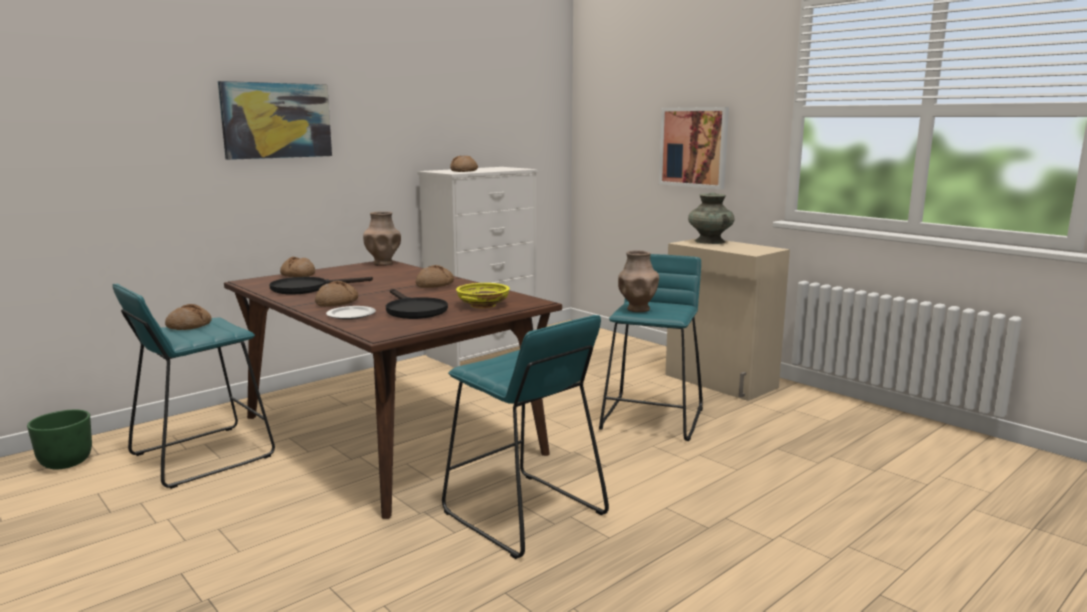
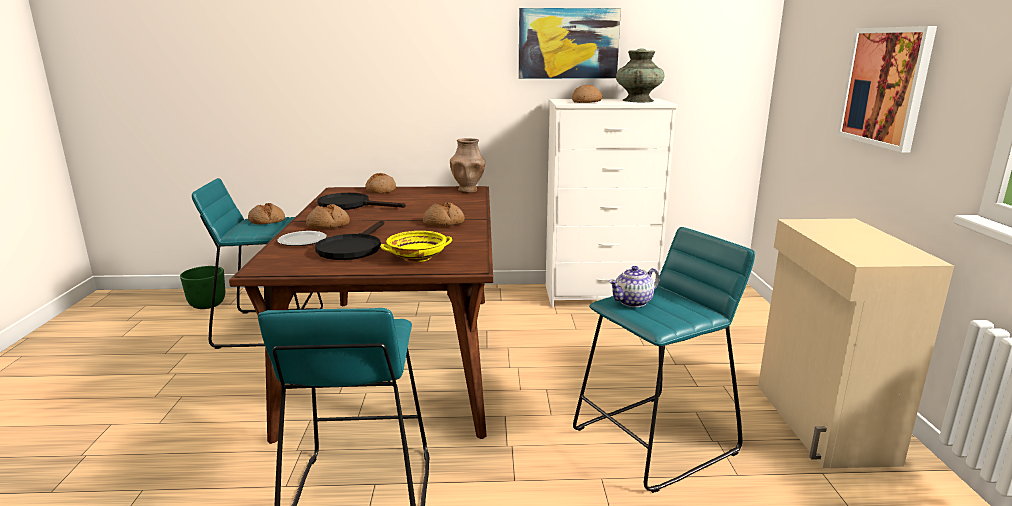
camera: 40 degrees right, 5 degrees up
picture [218,81,332,160] -> picture moved to [519,8,621,79]
brown vase [618,250,659,312] -> teapot [609,266,660,307]
turquoise vase [688,192,735,244] -> turquoise vase moved to [616,48,664,102]

